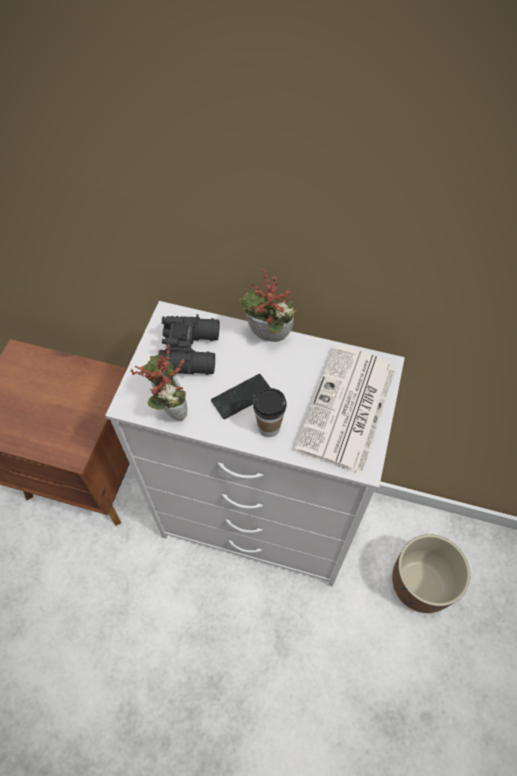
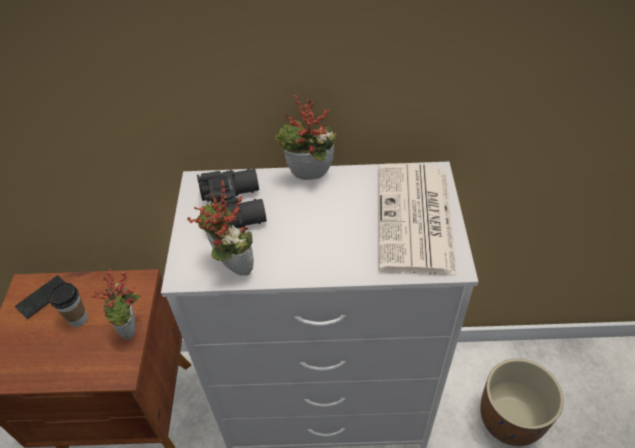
camera: 15 degrees left, 10 degrees down
phone [211,374,270,419] -> phone moved to [15,275,66,319]
cup [253,388,287,437] -> cup moved to [49,283,88,327]
none -> potted plant [90,269,140,340]

